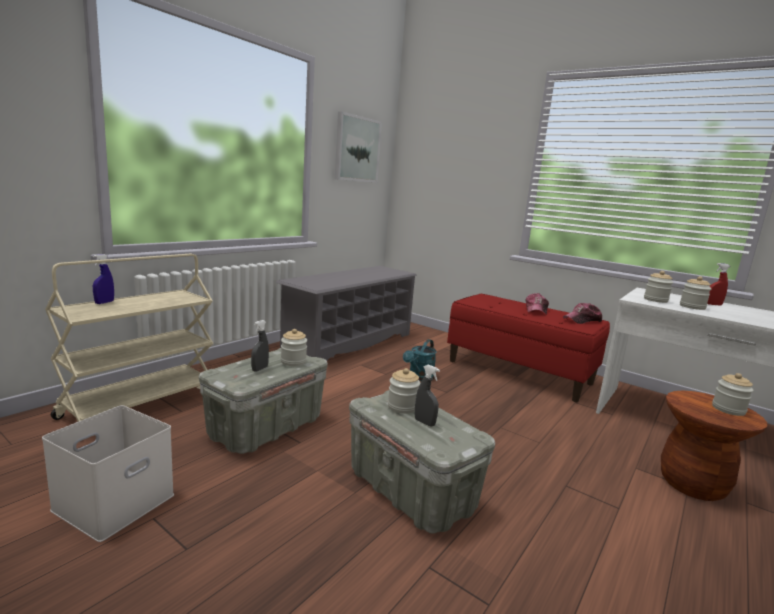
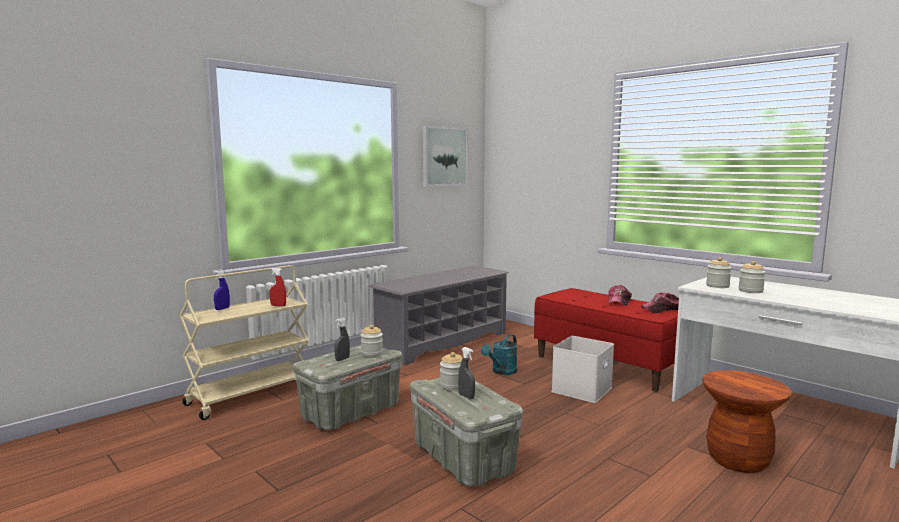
camera: 10 degrees right, 5 degrees down
white storage box [42,405,174,542] -> white storage box moved to [551,336,614,403]
red spray bottle [707,263,730,305] -> red spray bottle moved to [269,267,286,306]
jar [712,373,754,416] -> none

